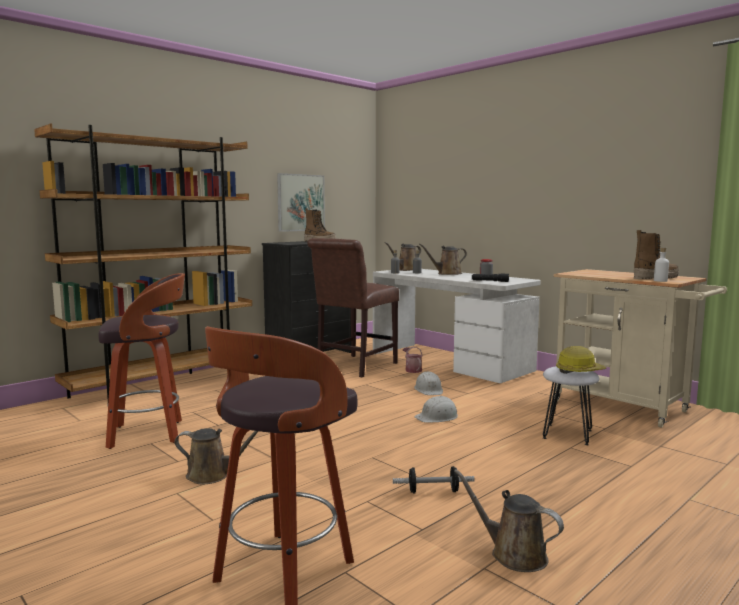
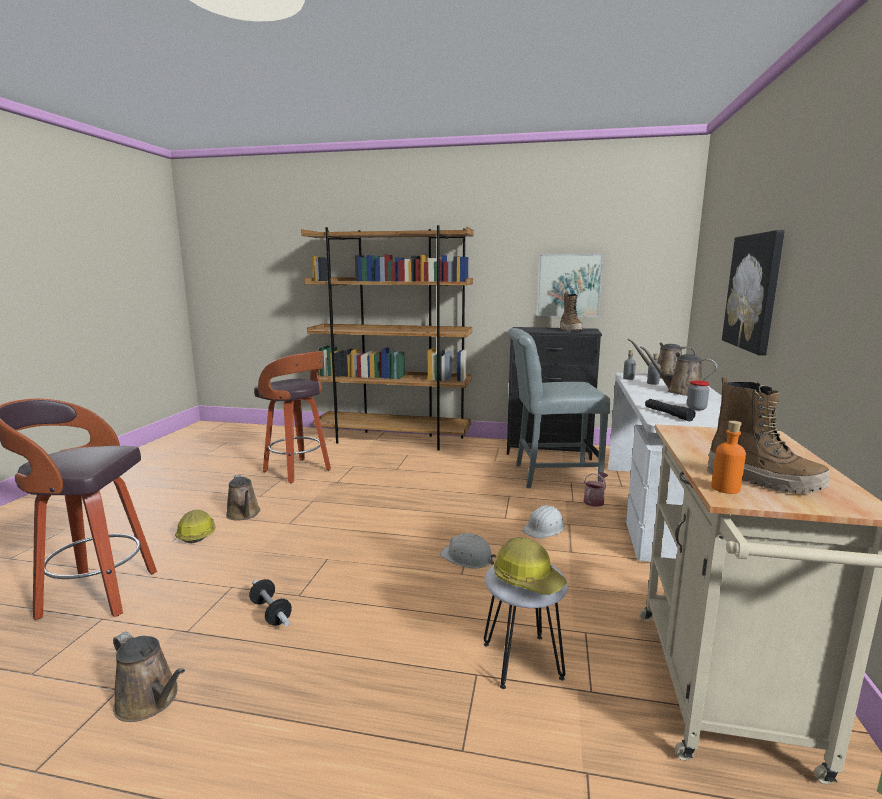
camera: 55 degrees right, 5 degrees up
brown chair [307,238,399,377] -> grey chair [508,328,611,488]
brown watering can [454,469,564,572] -> brown watering can turned 120 degrees clockwise [113,632,185,722]
white bottle [654,247,669,282] -> orange bottle [711,421,746,494]
none -> hard hat [175,510,215,543]
none -> picture [722,230,785,355]

